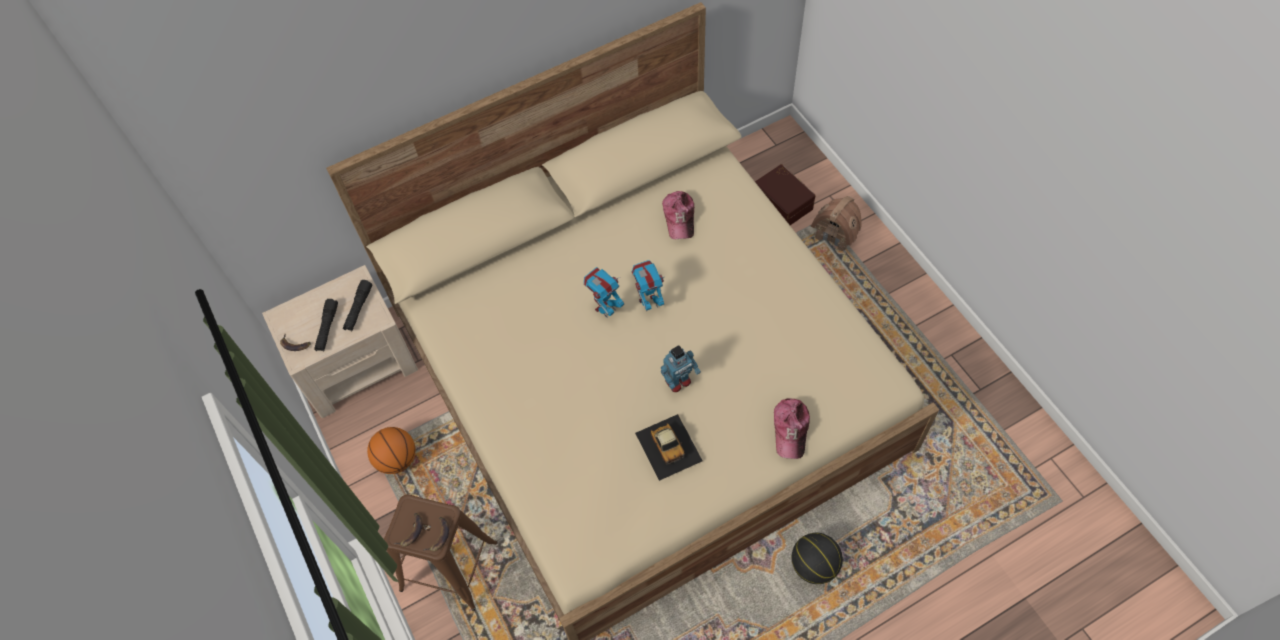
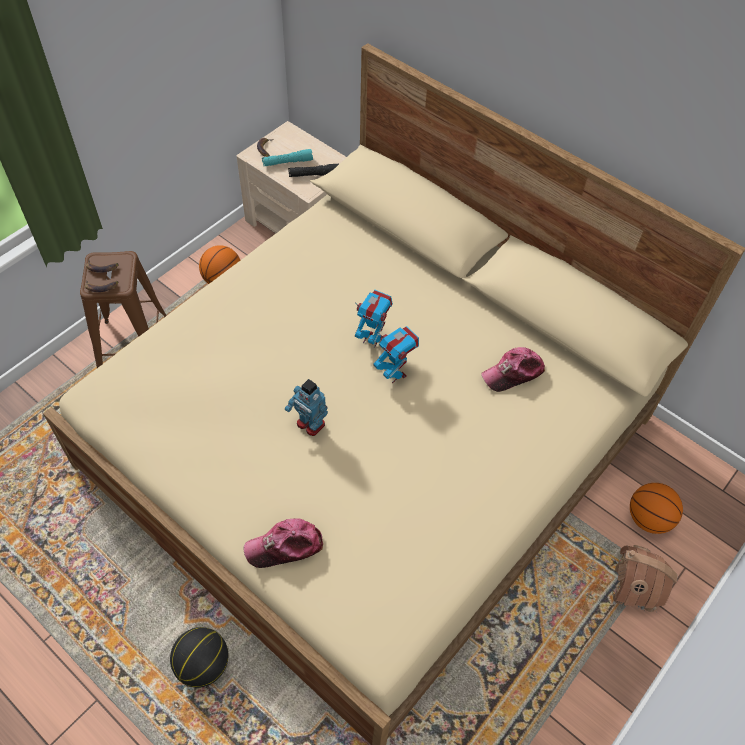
camera: 65 degrees right, 5 degrees down
black flashlight [314,299,338,352] -> turquoise flashlight [262,149,313,166]
toy car [635,414,703,481] -> none
brown storage box [755,164,816,225] -> basketball [630,483,683,534]

